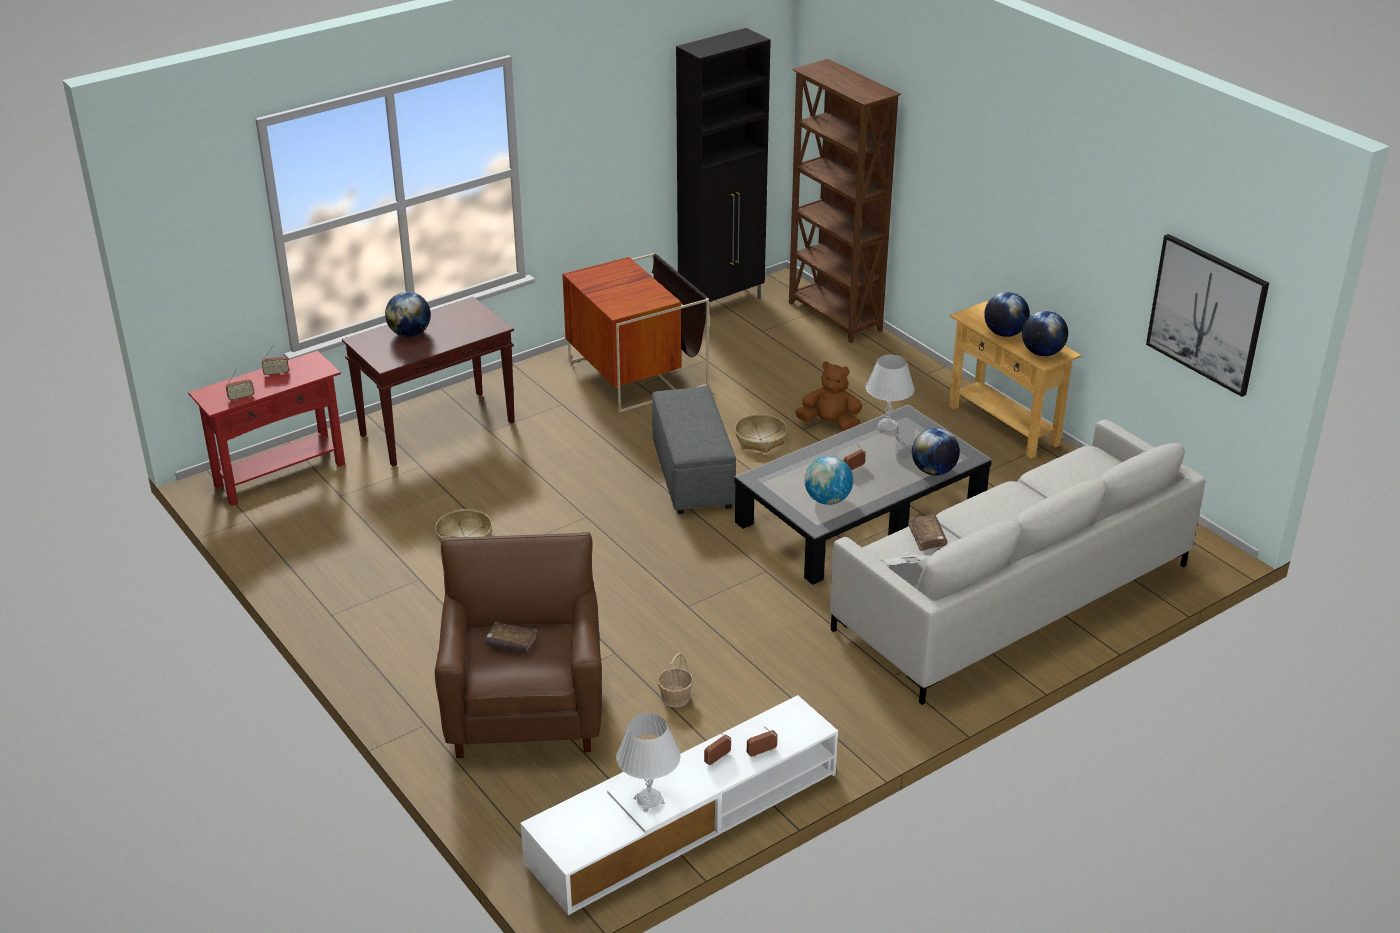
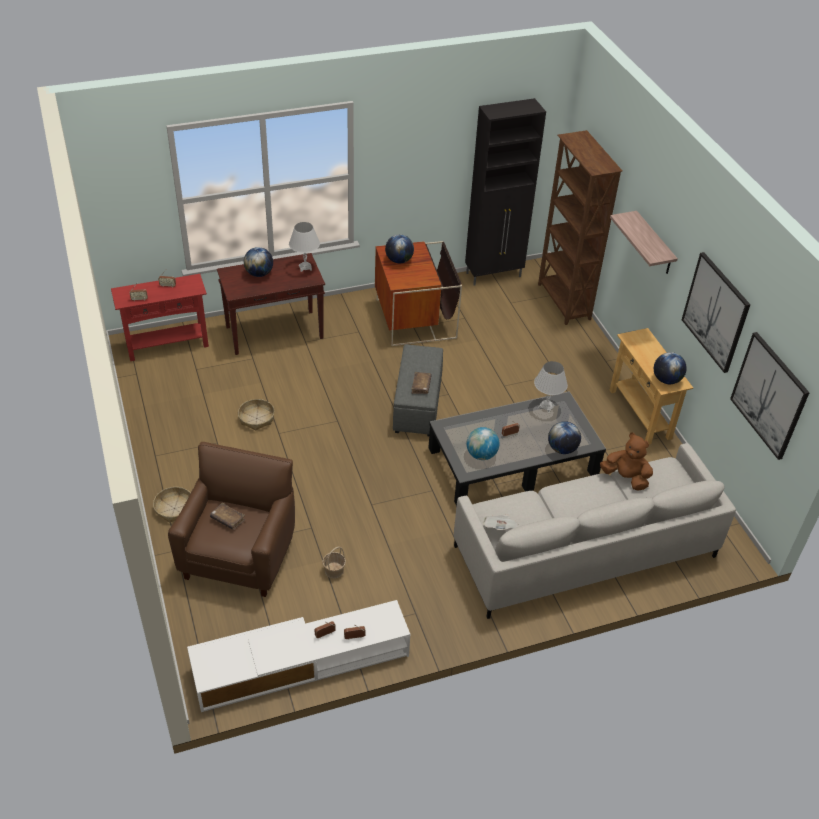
camera: 15 degrees right, 10 degrees up
white table lamp [616,713,681,813] -> white table lamp moved to [289,222,320,272]
basket [735,414,787,453] -> basket moved to [153,487,191,523]
brown plush toy [795,361,862,431] -> brown plush toy moved to [600,433,653,491]
brown book [909,515,947,551] -> brown book moved to [411,372,432,394]
globe [984,292,1030,337] -> globe moved to [385,234,414,263]
none -> shelf [610,211,678,274]
none -> picture [682,252,750,373]

